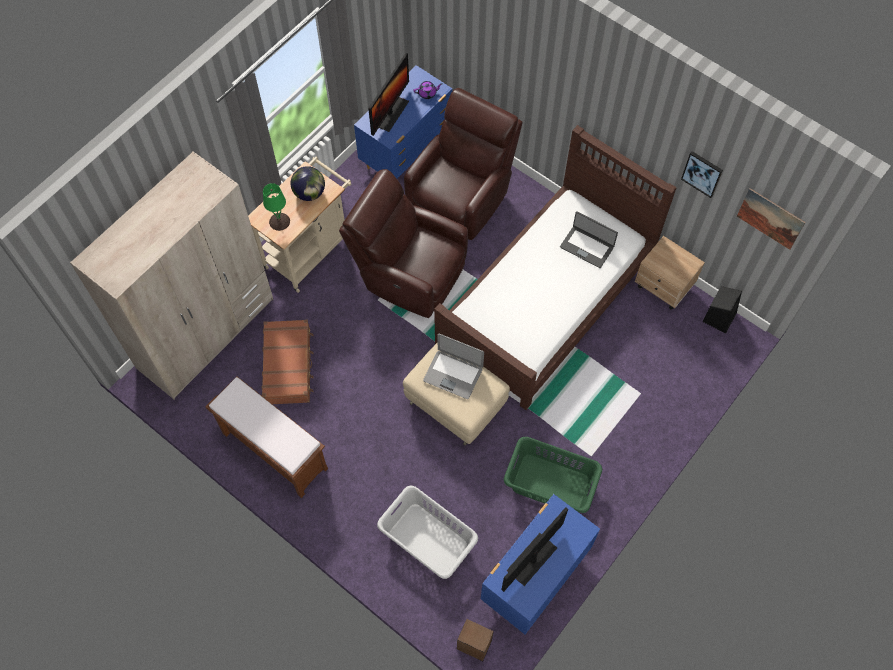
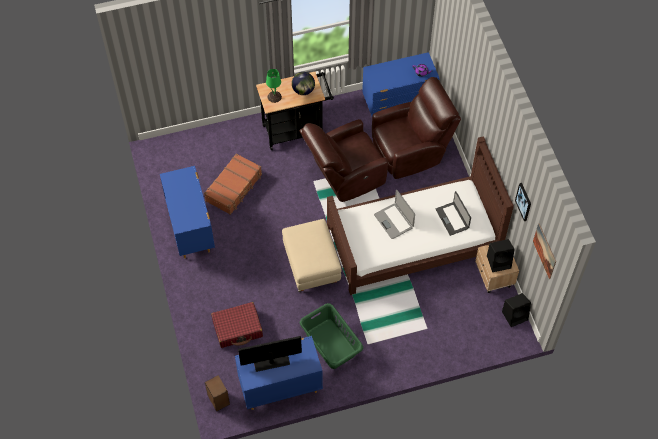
camera: 35 degrees right, 5 degrees down
beige wardrobe [70,152,273,400] -> none
brown bench [205,376,328,498] -> blue dresser [160,166,215,258]
beige cart [248,157,351,293] -> black cart [256,72,334,150]
brown armchair [339,169,468,318] -> brown armchair turned 90 degrees counterclockwise [300,119,388,202]
monitor [368,53,409,136] -> none
grey laundry basket [377,486,478,579] -> red suitcase [211,302,263,348]
laptop [423,334,484,399] -> laptop moved to [374,190,415,239]
none -> black speaker [487,239,515,272]

